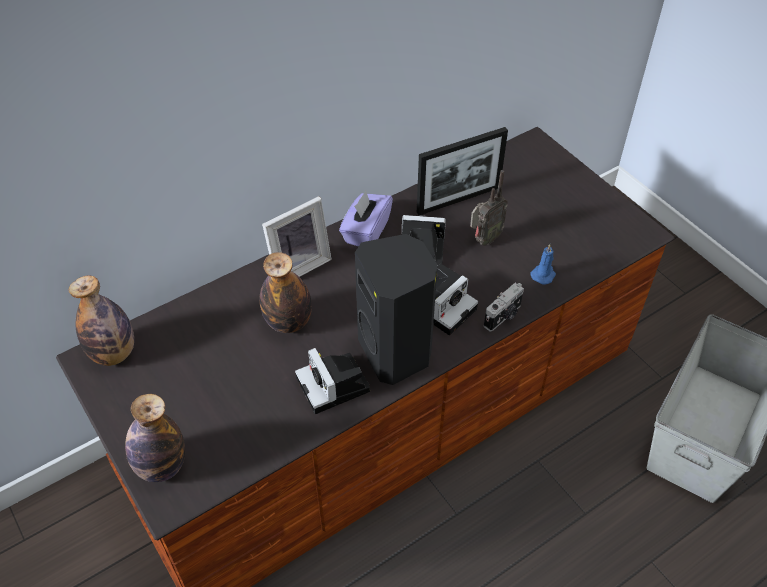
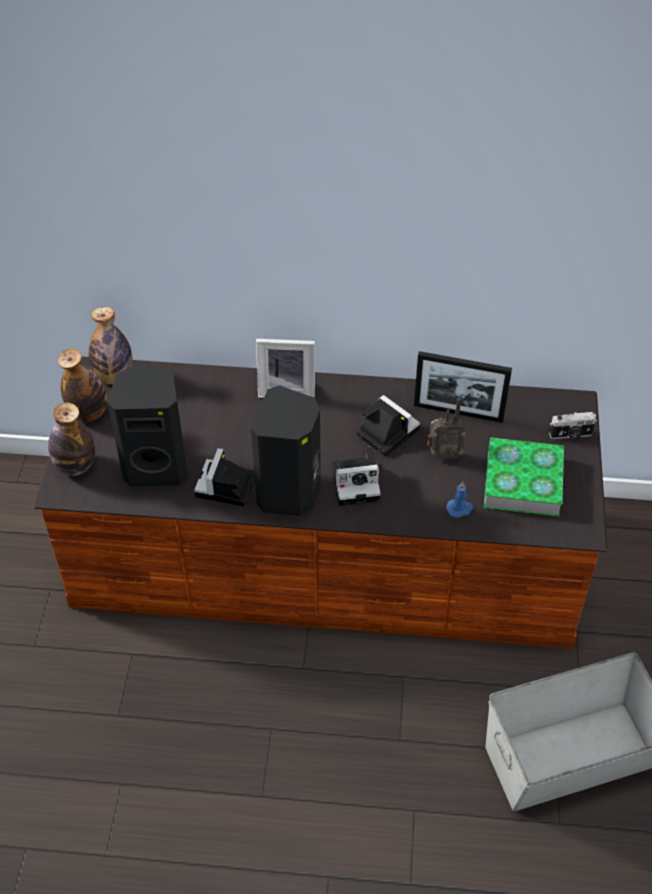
camera: 40 degrees right, 0 degrees up
bottle [260,252,312,333] -> bottle moved to [58,348,107,422]
purple tissue box [339,191,393,247] -> none
camera [484,283,524,332] -> camera moved to [549,412,597,439]
none -> black speaker [107,366,188,486]
none -> book [484,437,564,517]

